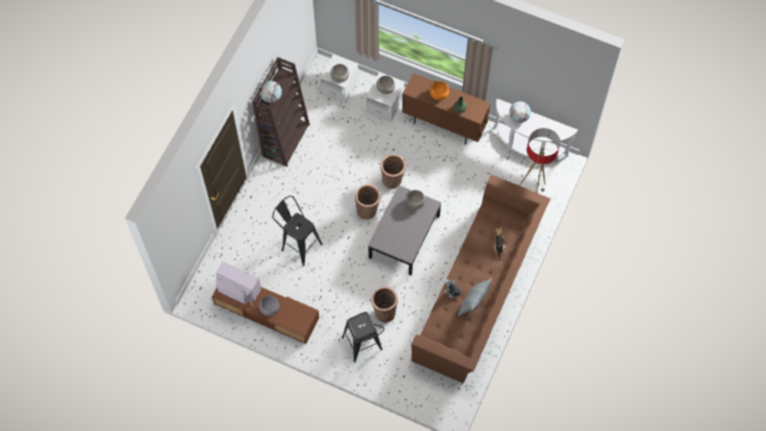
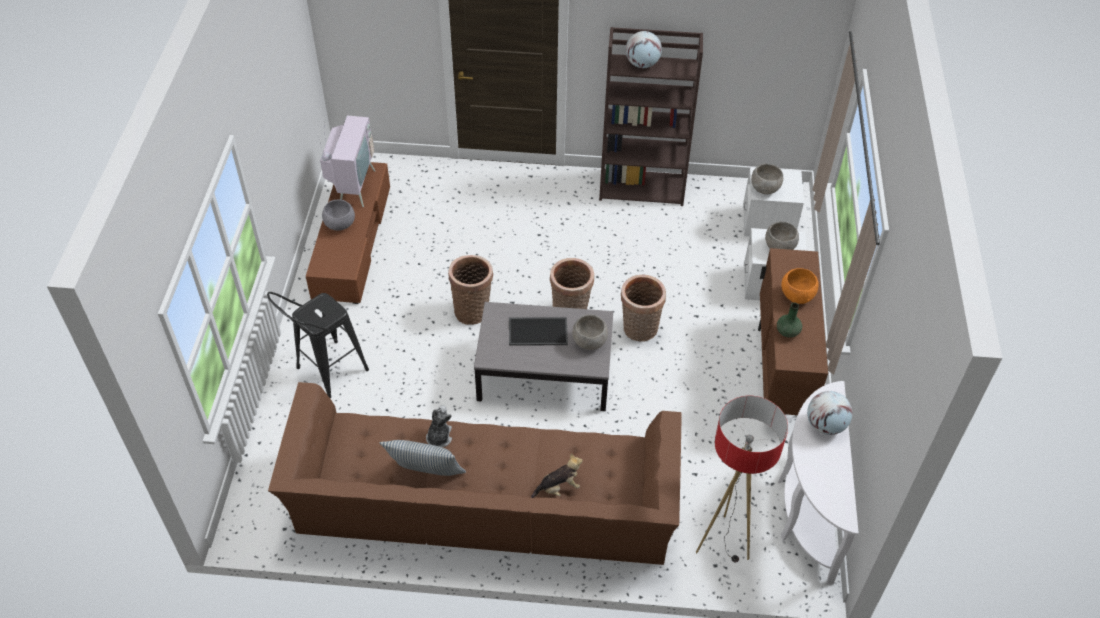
camera: 70 degrees right, 15 degrees down
black stool [272,196,323,266] -> none
basket [371,286,398,323] -> basket moved to [448,255,493,325]
none -> tray [509,317,568,346]

